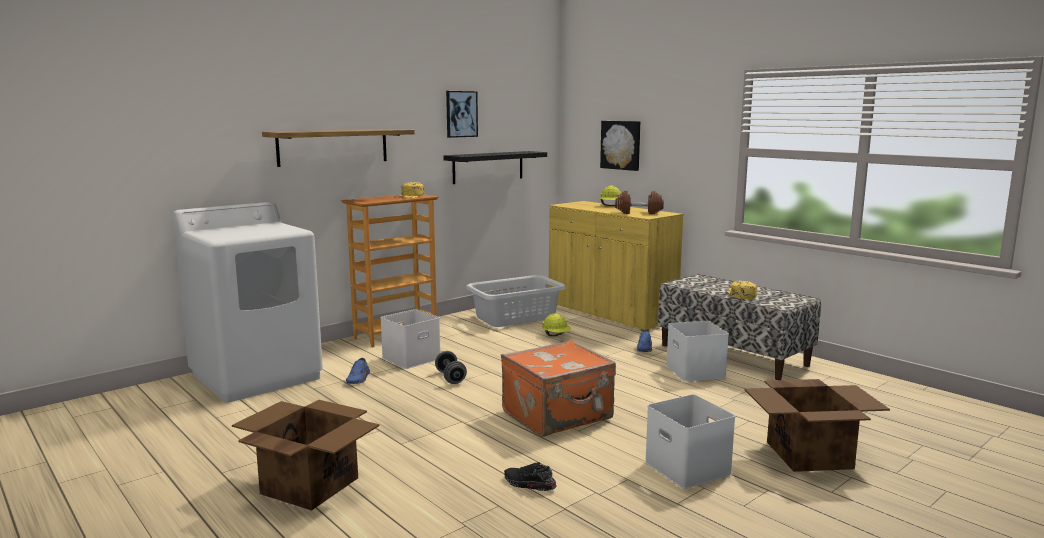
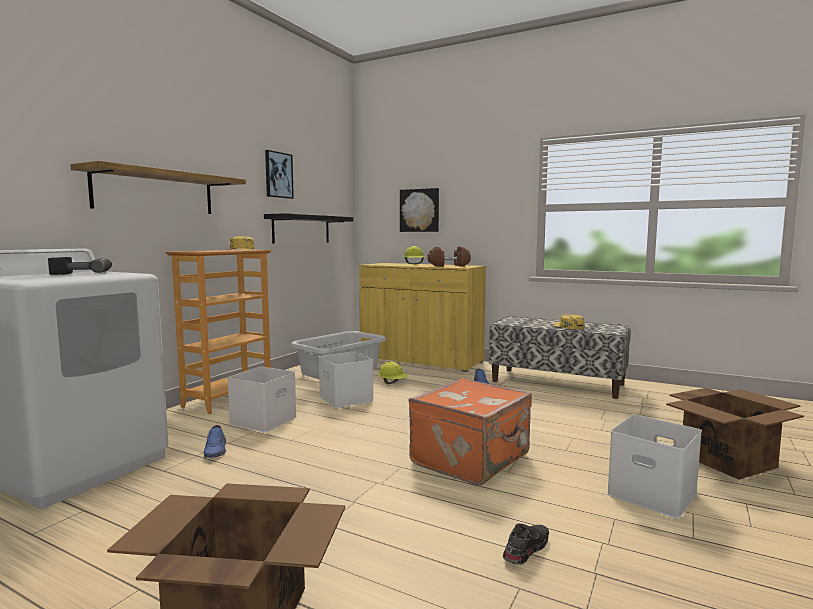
camera: 20 degrees left, 5 degrees down
grey dumbbell [435,351,467,384] -> none
black shoe [504,462,557,491] -> black shoe turned 120 degrees clockwise [503,523,549,565]
white storage box [666,321,729,382] -> white storage box moved to [319,352,374,408]
none -> power drill [48,257,112,275]

